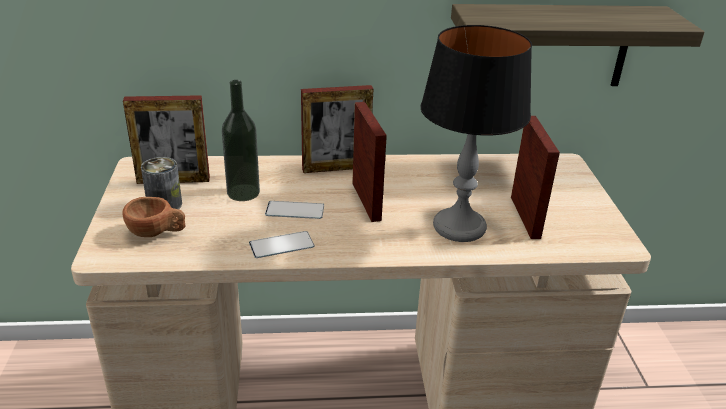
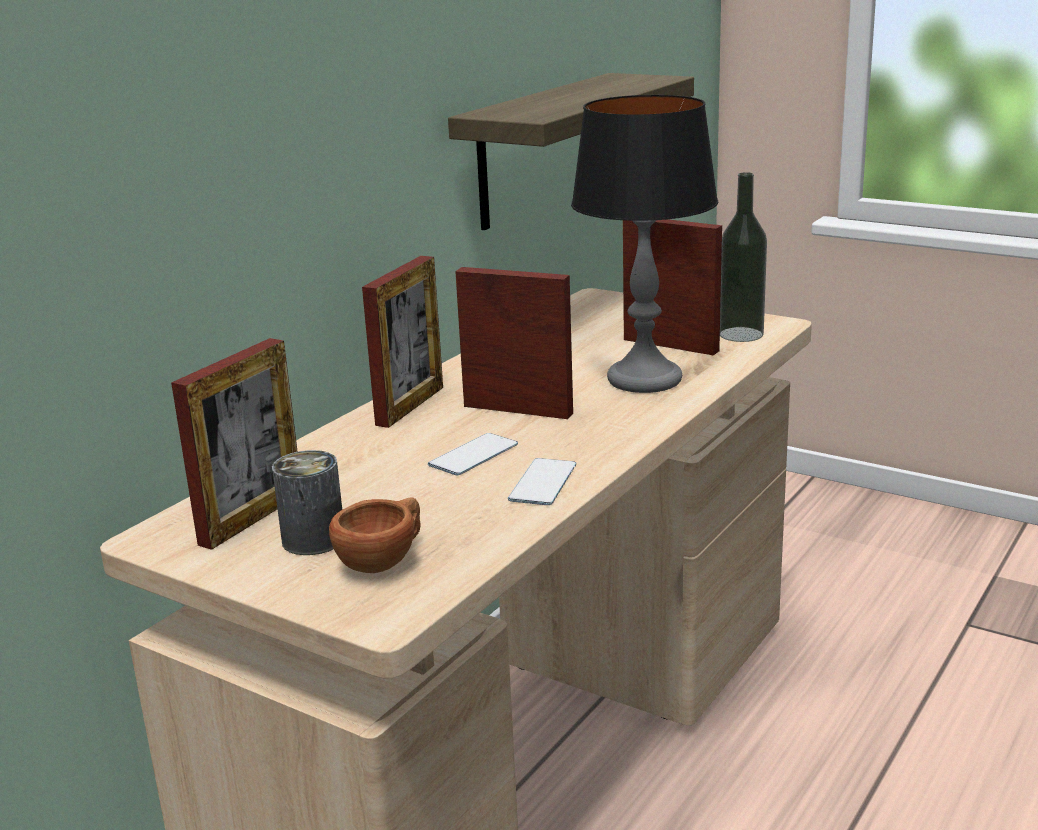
camera: 50 degrees left, 10 degrees down
bottle [222,80,260,201] -> bottle moved to [720,172,767,342]

